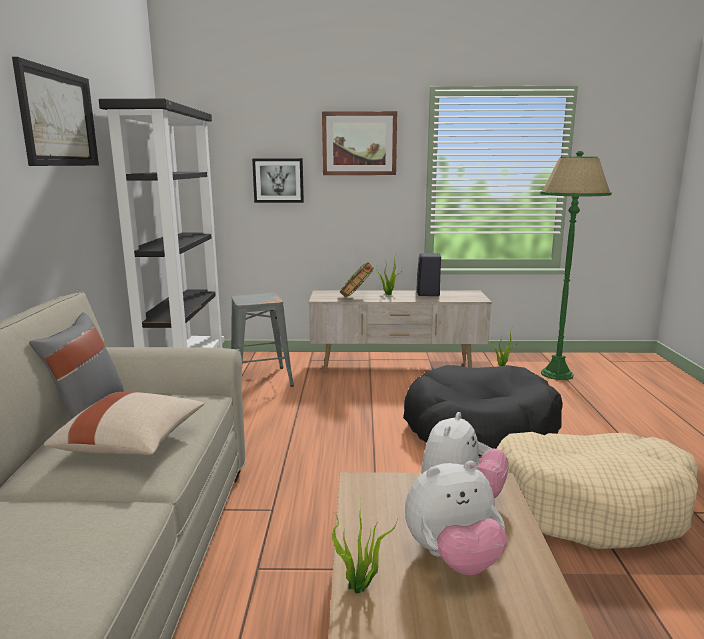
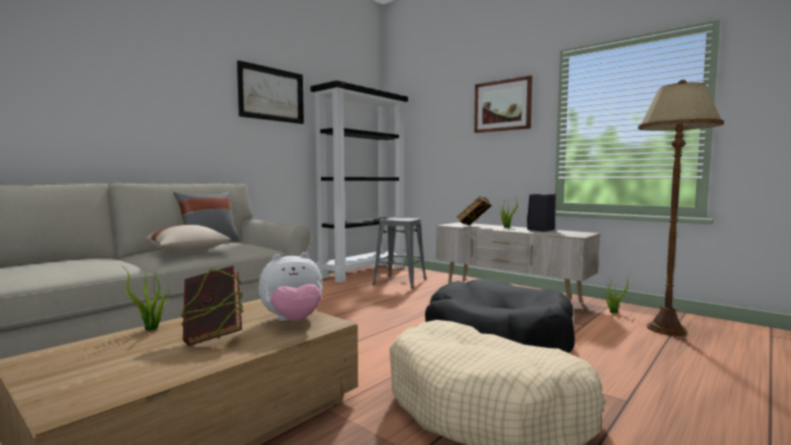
camera: 40 degrees right, 10 degrees down
picture [252,158,304,203] -> none
plush toy [405,461,507,575] -> book [180,266,244,345]
green floor lamp [540,151,612,380] -> brown floor lamp [638,80,724,336]

